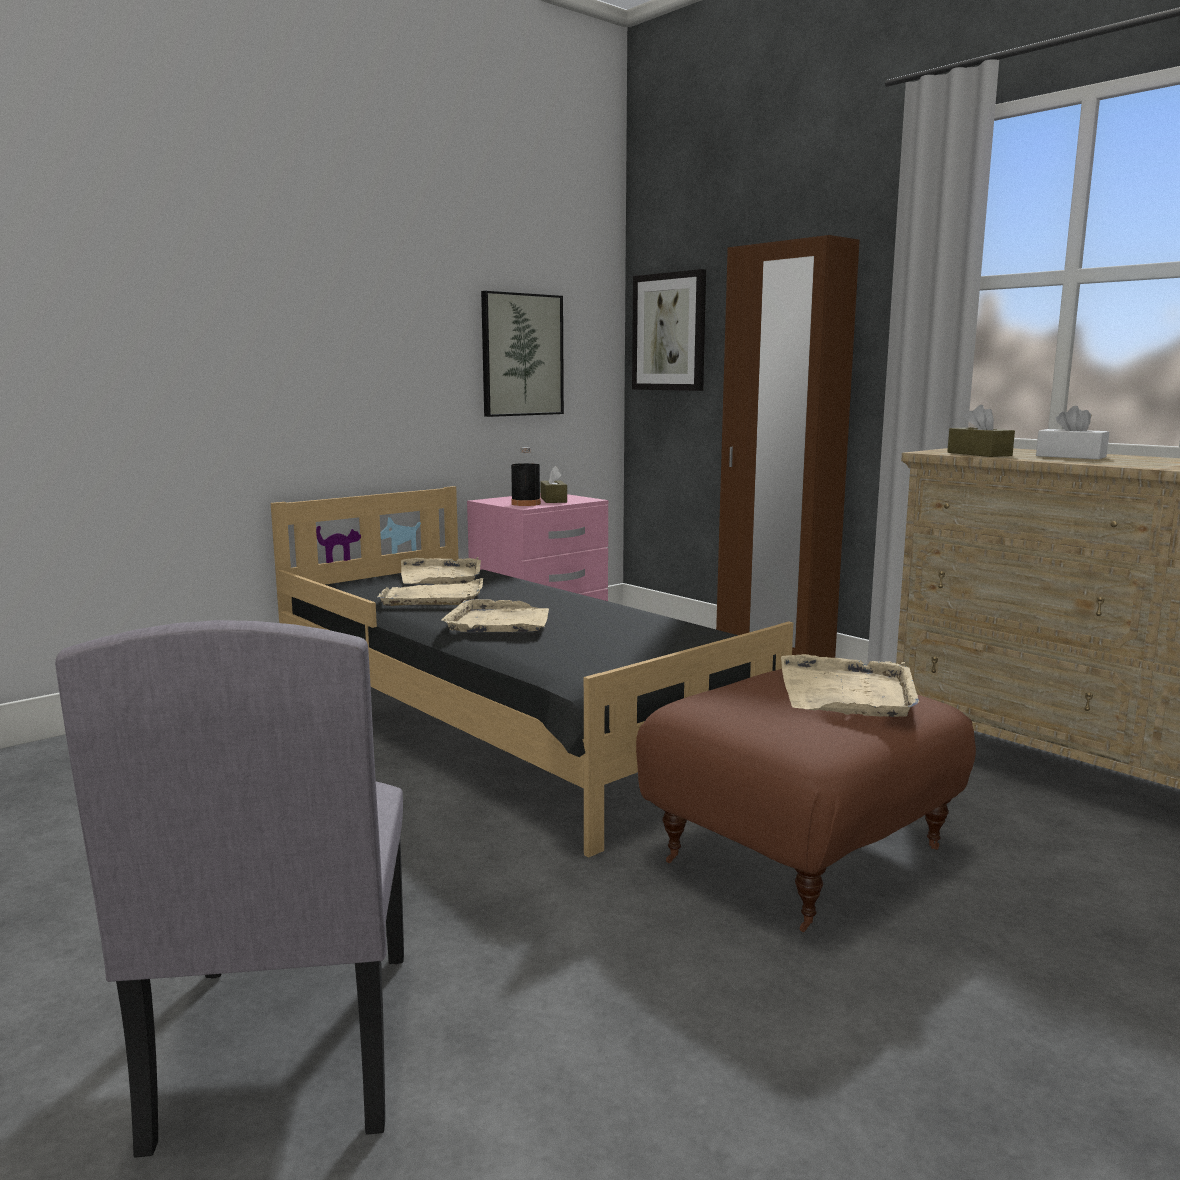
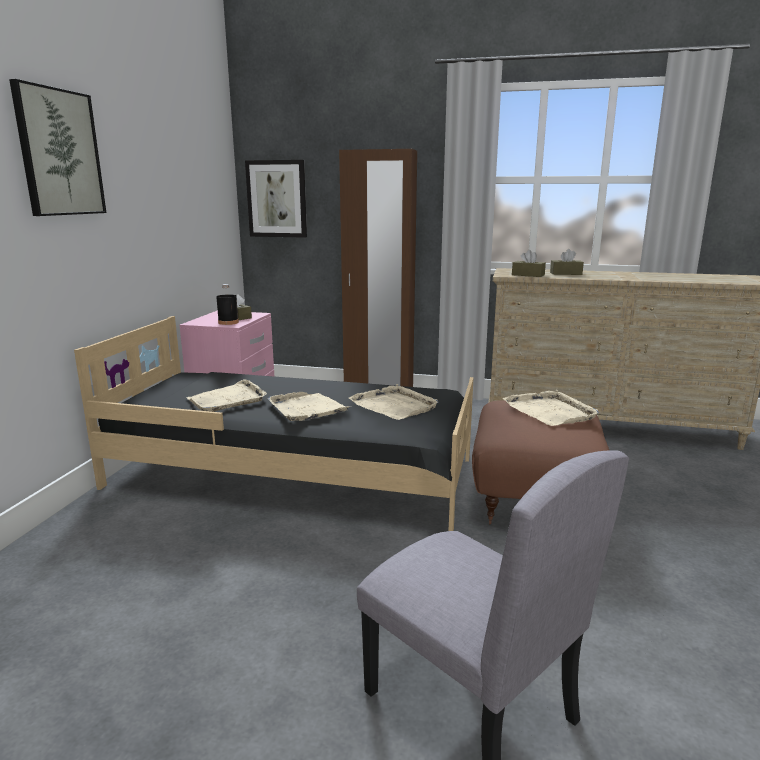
camera: 35 degrees left, 5 degrees up
beige tray [401,557,481,585] -> beige tray moved to [349,384,439,420]
picture [481,291,564,417] -> picture moved to [9,79,106,216]
white tissue box [1036,406,1109,459] -> brown tissue box [550,249,584,275]

